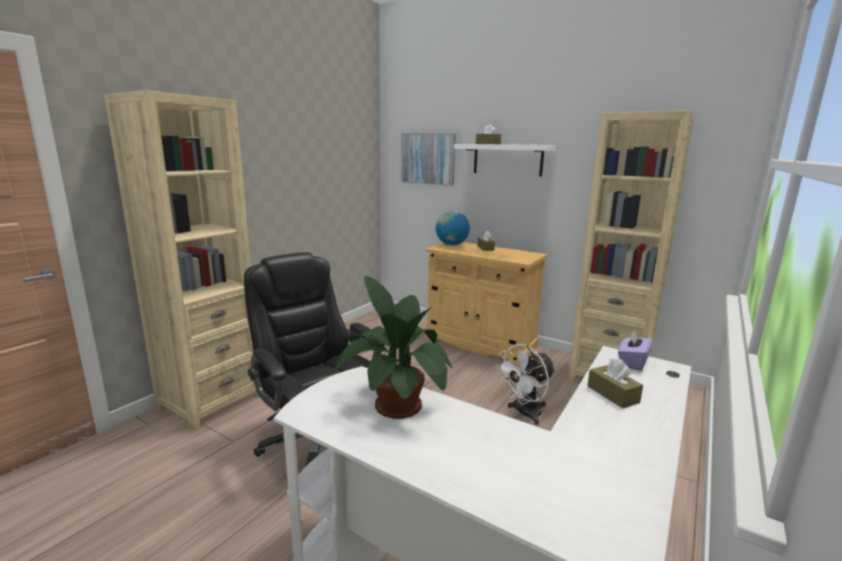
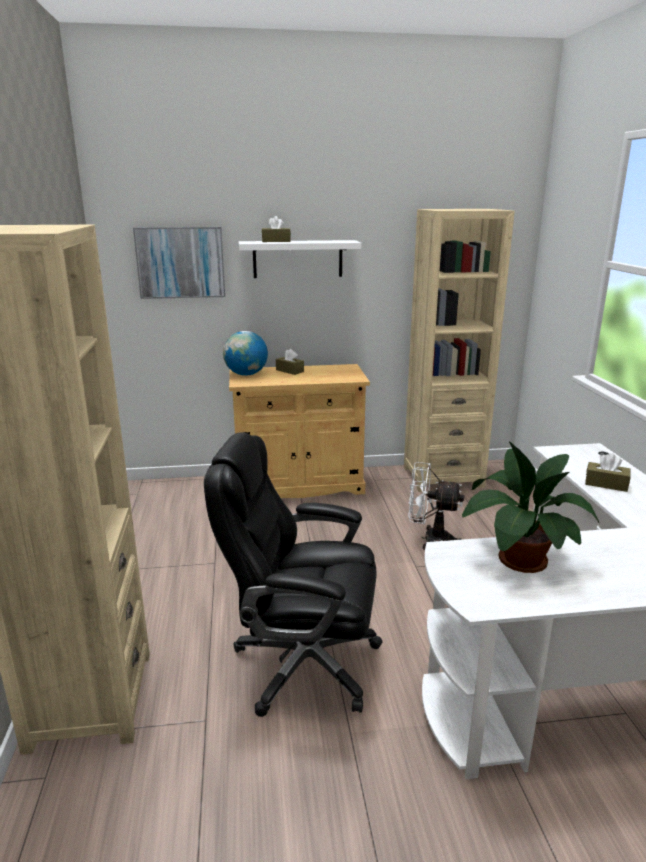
camera: 40 degrees left, 5 degrees up
white fan [495,344,556,425] -> white fan turned 90 degrees clockwise [408,462,464,550]
purple tissue box [618,330,653,371] -> none

